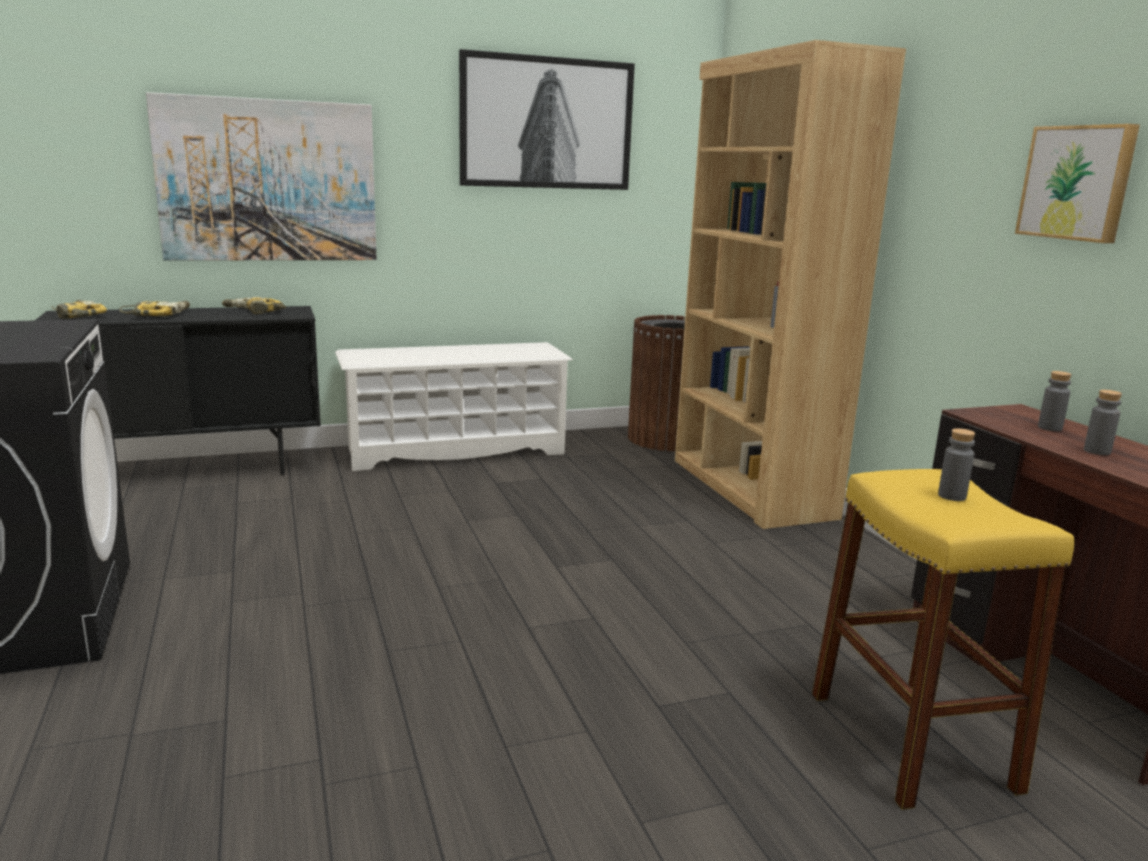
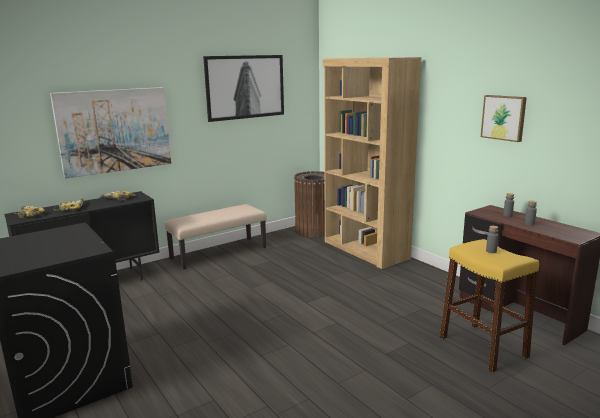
camera: 15 degrees left, 0 degrees up
white shoe rack [335,342,573,471] -> beige bench [165,204,267,270]

